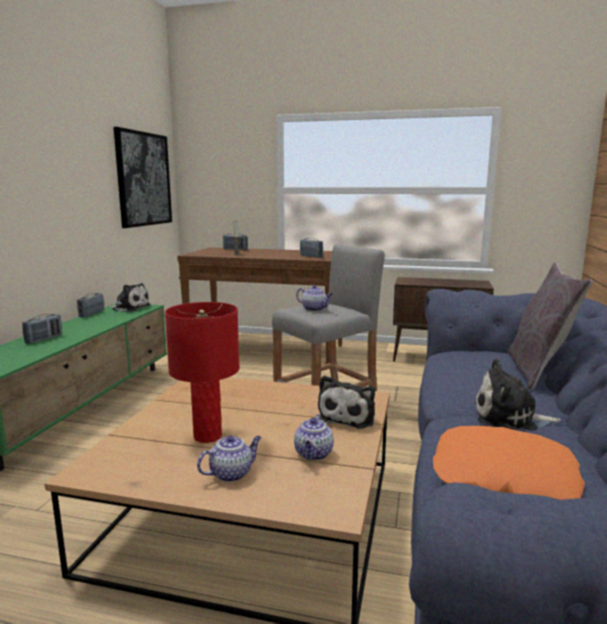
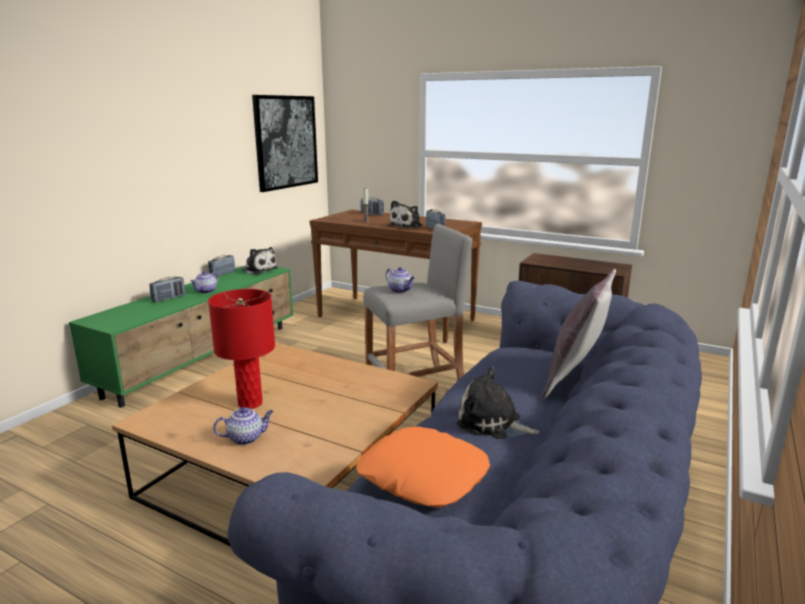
camera: 15 degrees right, 5 degrees up
teapot [294,414,334,461] -> teapot moved to [191,271,219,293]
plush toy [318,375,375,429] -> plush toy moved to [388,201,423,228]

